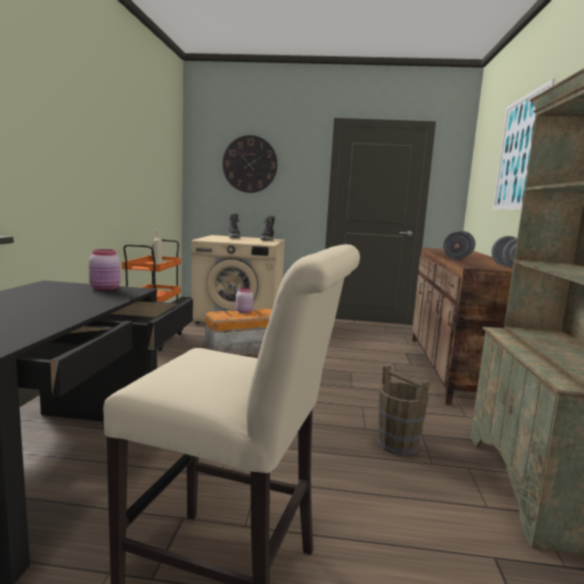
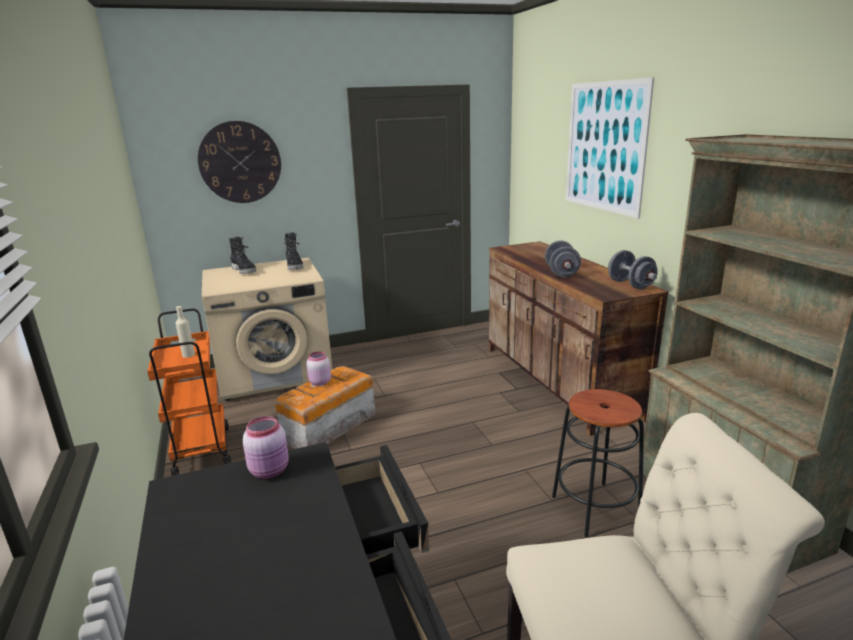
camera: 25 degrees left, 10 degrees up
brown bucket [378,365,430,455] -> black stool [552,389,644,537]

